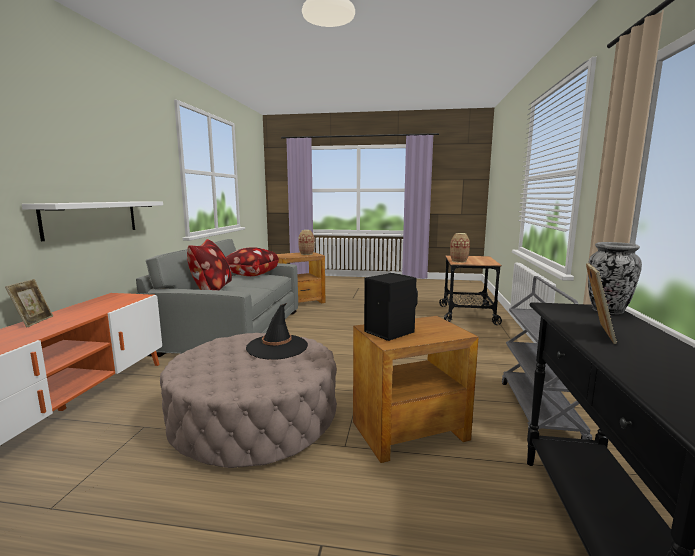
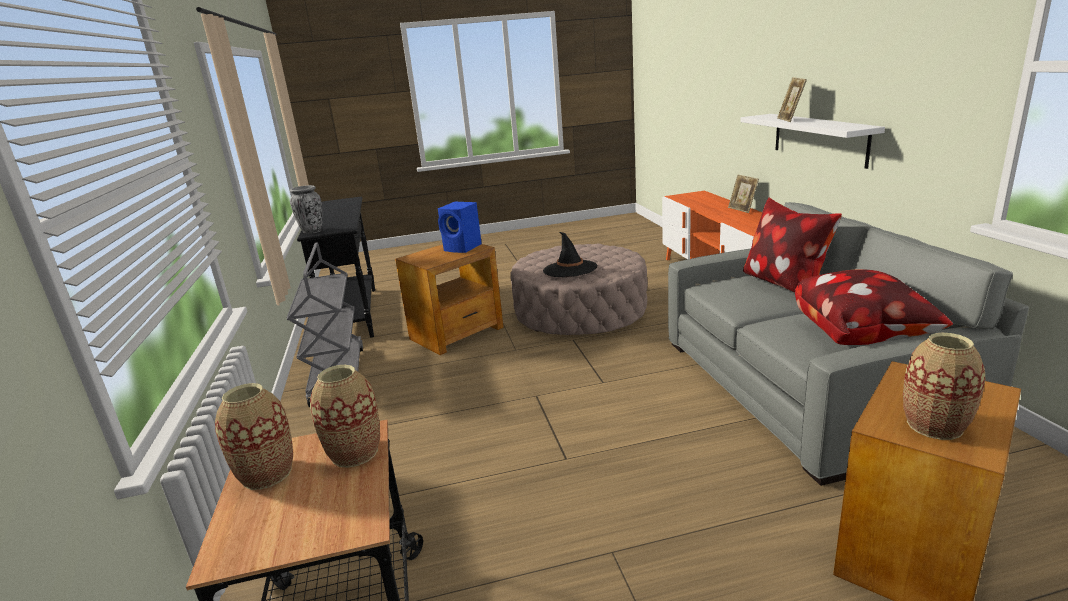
camera: 160 degrees right, 10 degrees up
black speaker [364,273,418,341] -> blue speaker [438,202,482,253]
picture frame [586,263,617,344] -> picture frame moved to [777,77,807,122]
none -> vase [215,383,293,490]

